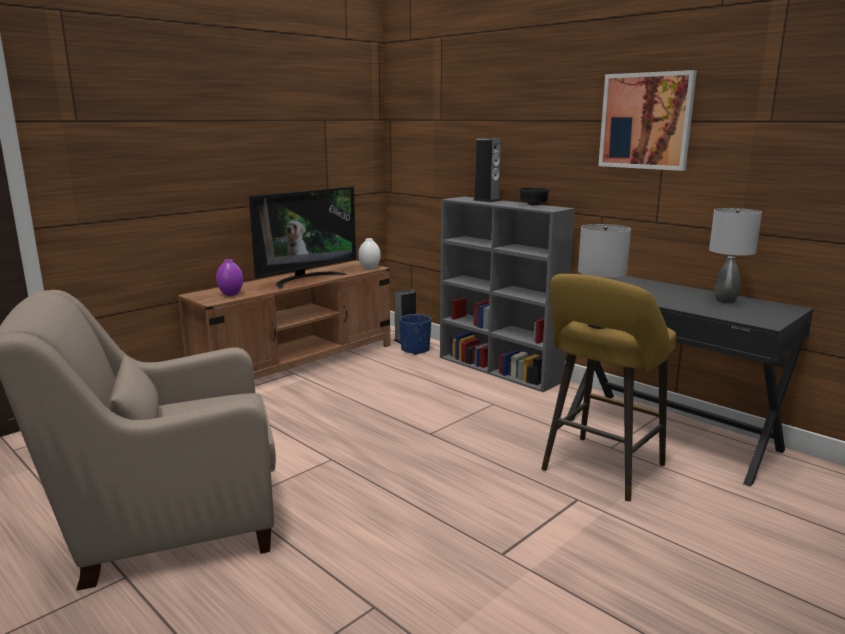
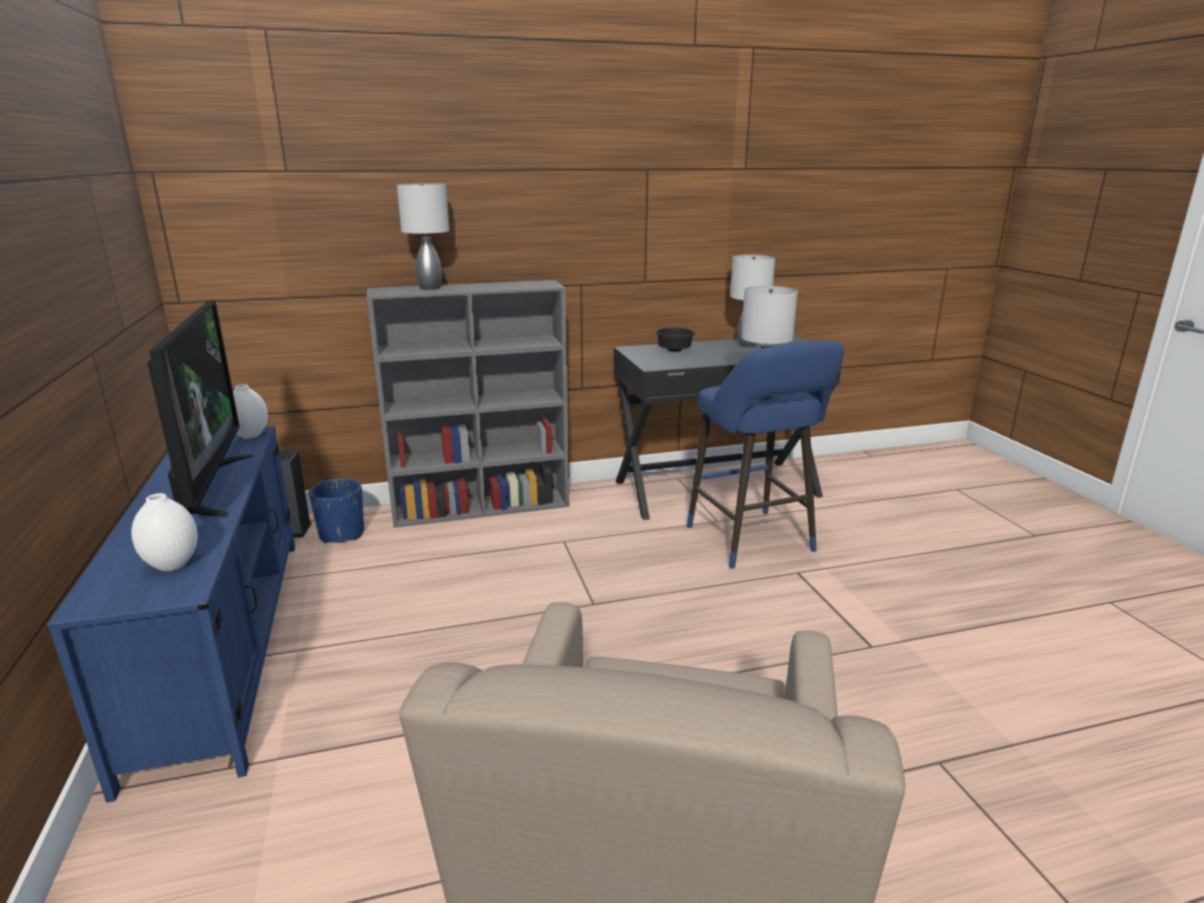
camera: 60 degrees left, 5 degrees up
brown tv stand [178,261,390,379] -> blue tv stand [47,425,295,803]
purple vase [216,259,243,296] -> white vase [131,493,198,571]
speaker [473,138,501,202] -> grey table lamp [397,182,449,290]
black bowl [518,188,551,205] -> black bowl moved to [656,328,695,352]
yellow stool [541,274,676,501] -> blue stool [687,341,844,569]
picture [598,70,697,171] -> none

